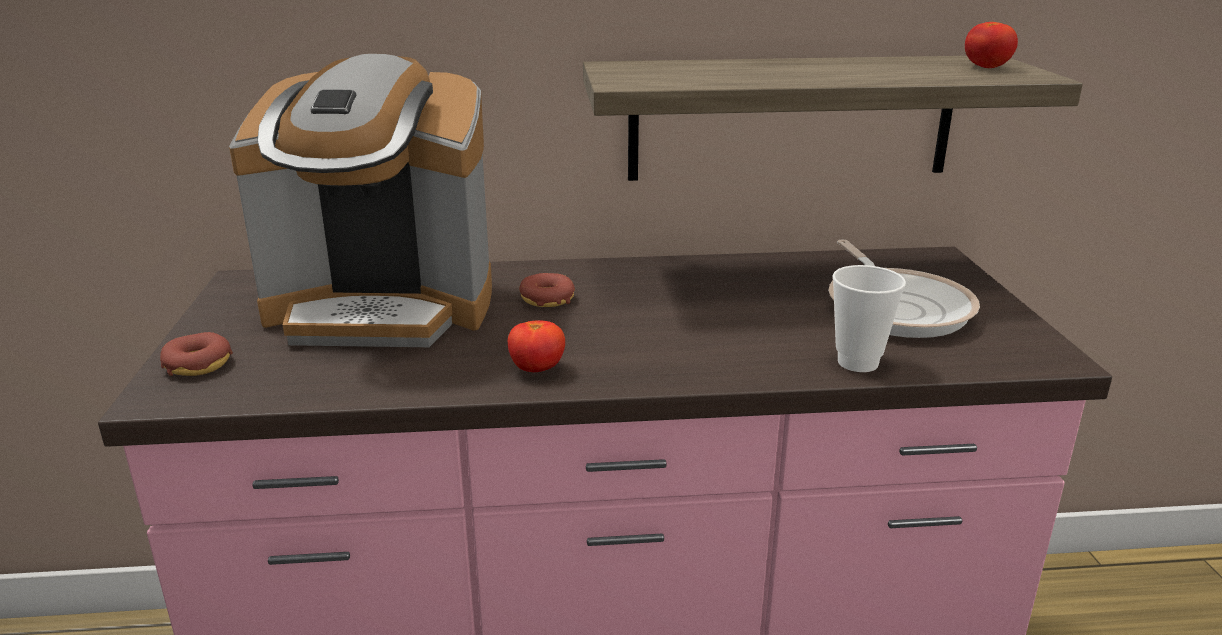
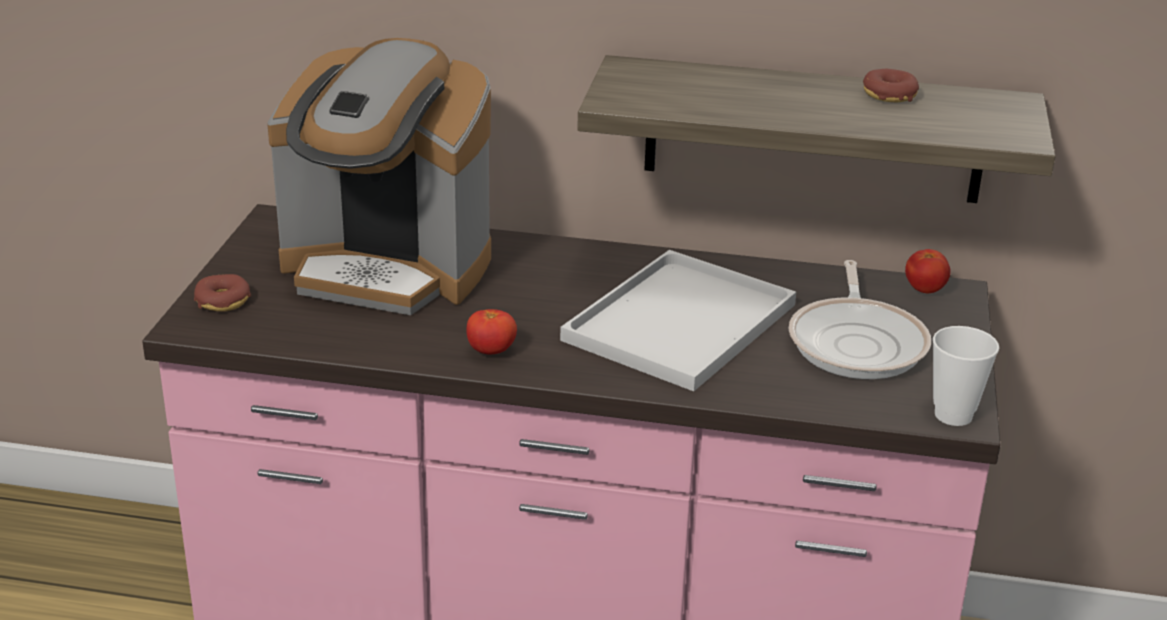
camera: 15 degrees right, 5 degrees up
donut [519,273,575,307] -> donut moved to [863,69,919,103]
cup [832,265,906,372] -> cup moved to [933,326,999,426]
tomato [965,22,1018,68] -> tomato moved to [905,249,951,293]
none -> white tray [560,250,796,391]

